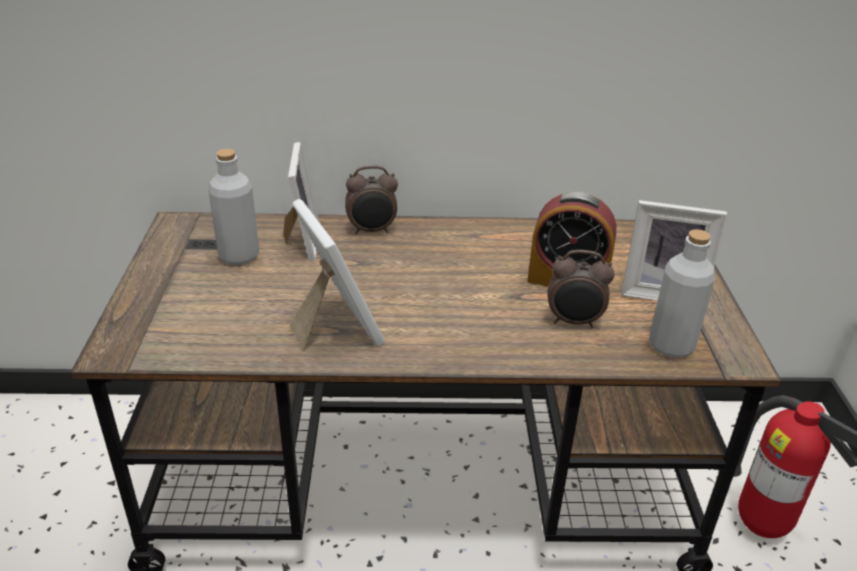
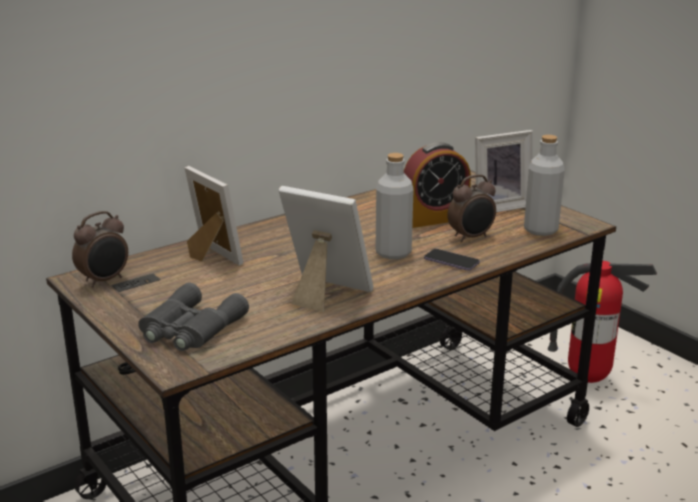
camera: 35 degrees left, 10 degrees down
grey bottle [208,149,259,265] -> grey bottle moved to [376,153,414,259]
alarm clock [345,165,398,234] -> alarm clock moved to [72,211,128,288]
none -> grey binoculars [138,282,249,351]
none -> phone [424,249,480,271]

